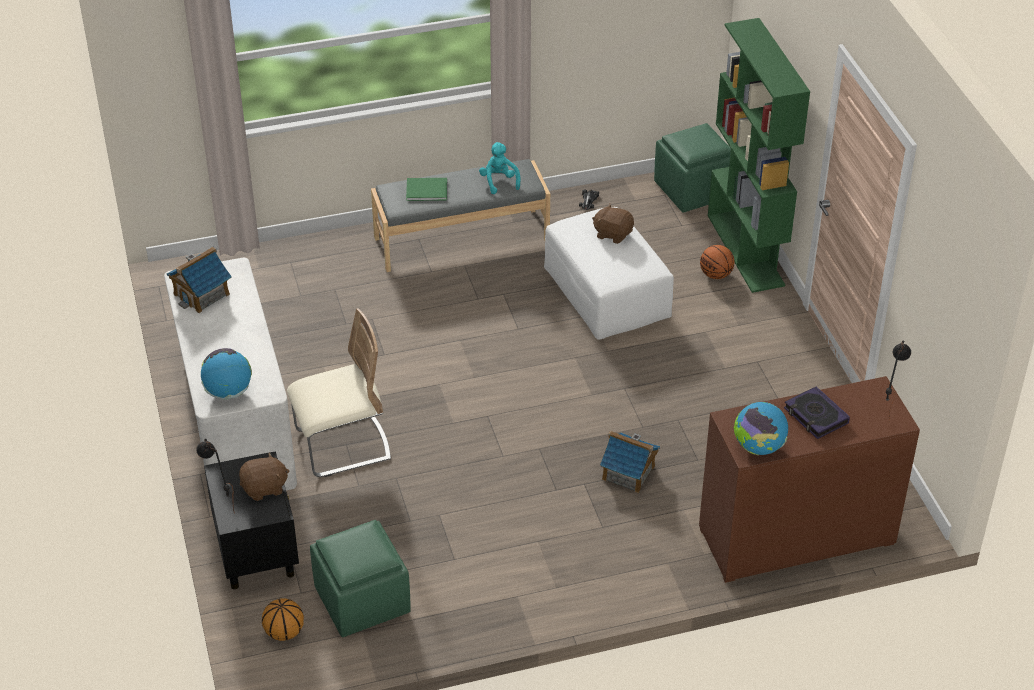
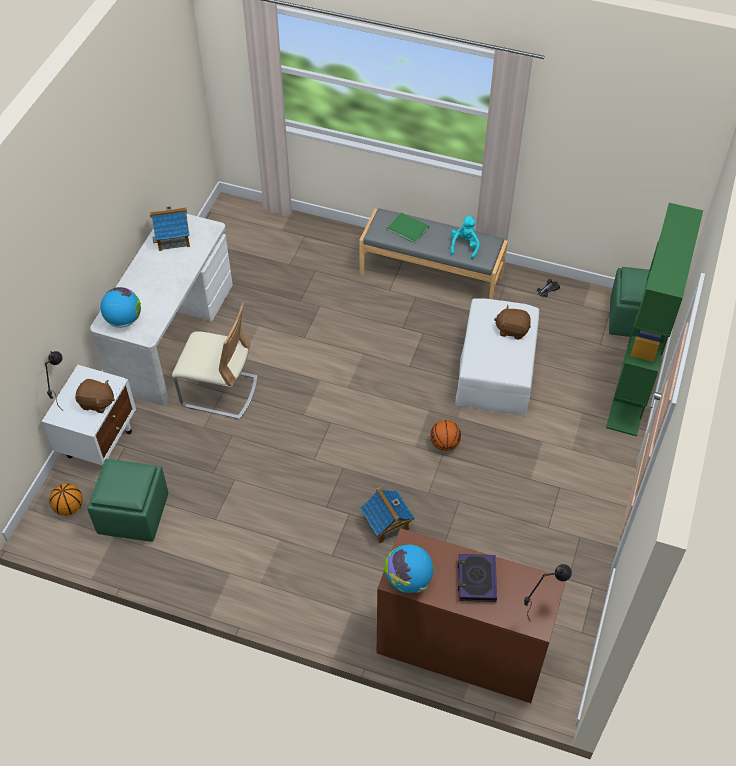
camera: 35 degrees right, 10 degrees up
black nightstand [204,451,299,589] -> white nightstand [42,365,136,466]
brown plush toy [592,204,634,244] -> brown plush toy turned 45 degrees counterclockwise [494,305,531,340]
basketball [700,245,735,279] -> basketball moved to [430,420,461,451]

